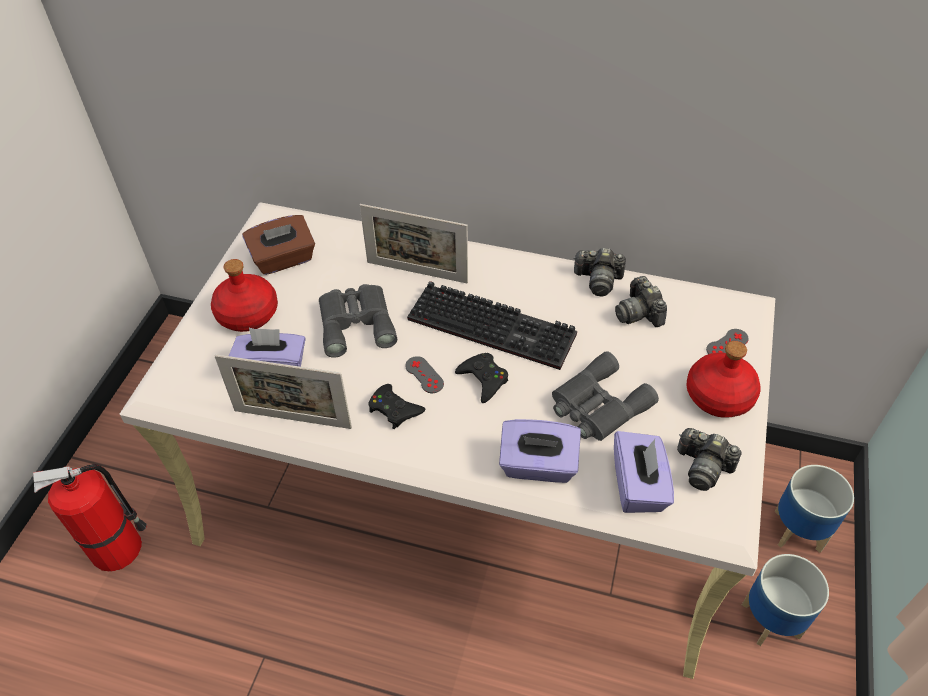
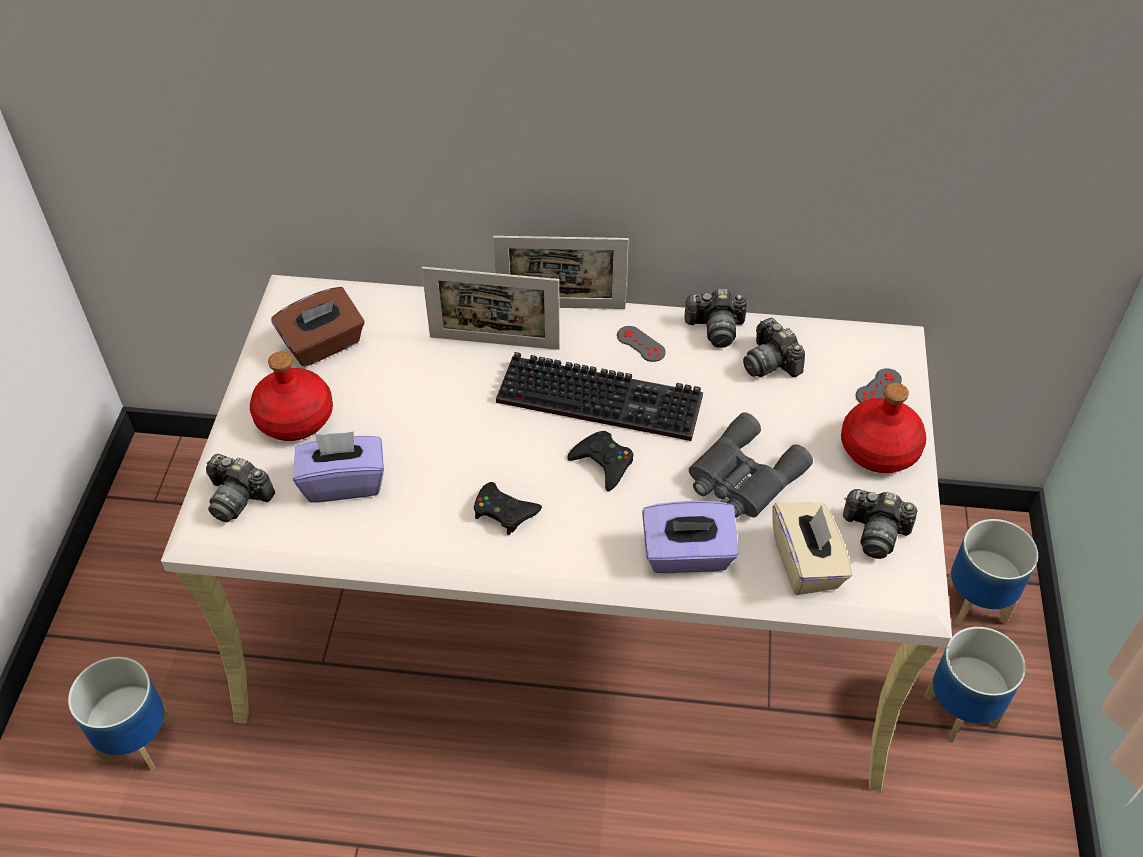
camera: 10 degrees left, 0 degrees up
fire extinguisher [33,464,147,572] -> planter [68,657,173,770]
picture frame [214,354,352,429] -> picture frame moved to [493,236,629,309]
grey binoculars [319,284,397,358] -> none
grey game controller [405,356,444,393] -> grey game controller moved to [617,326,666,362]
purple tissue box [614,431,674,513] -> beige tissue box [773,502,853,595]
none -> camera [206,454,275,522]

